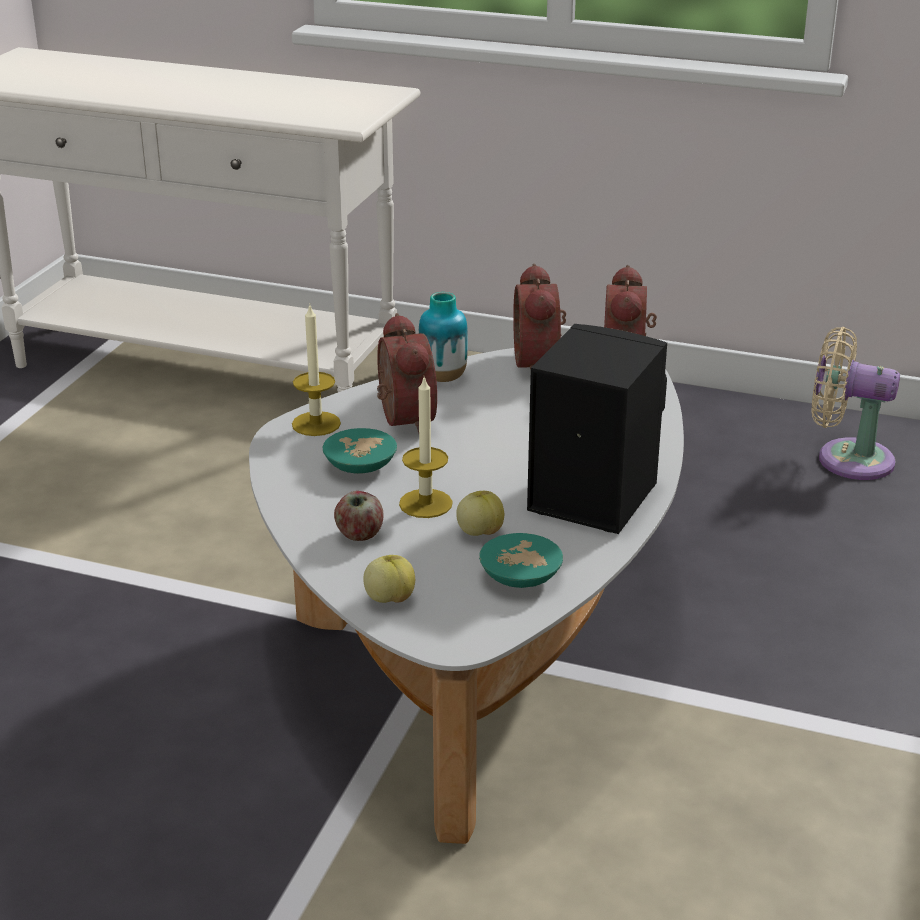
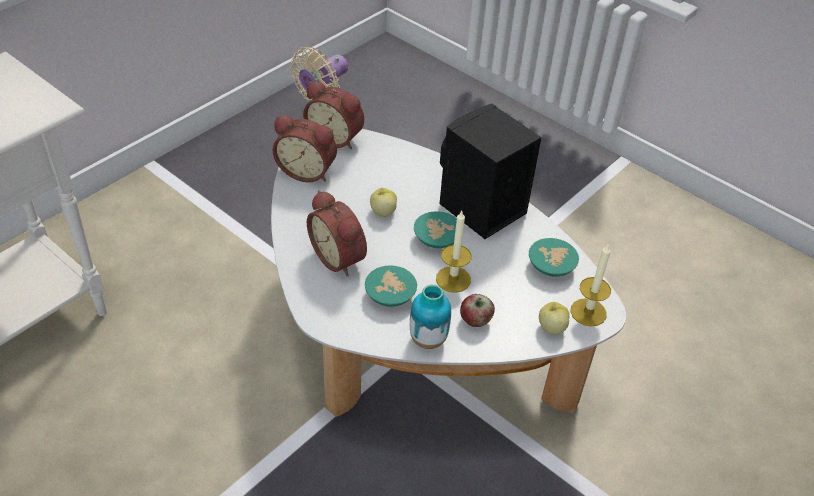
camera: 70 degrees left, 15 degrees up
candle [292,306,341,436] -> candle moved to [571,244,611,326]
alarm clock [377,313,437,433] -> alarm clock turned 135 degrees counterclockwise [307,190,367,276]
vase [418,292,468,382] -> vase moved to [410,284,451,349]
apple [456,491,504,536] -> apple moved to [370,188,397,217]
none -> turquoise bowl [414,211,457,248]

